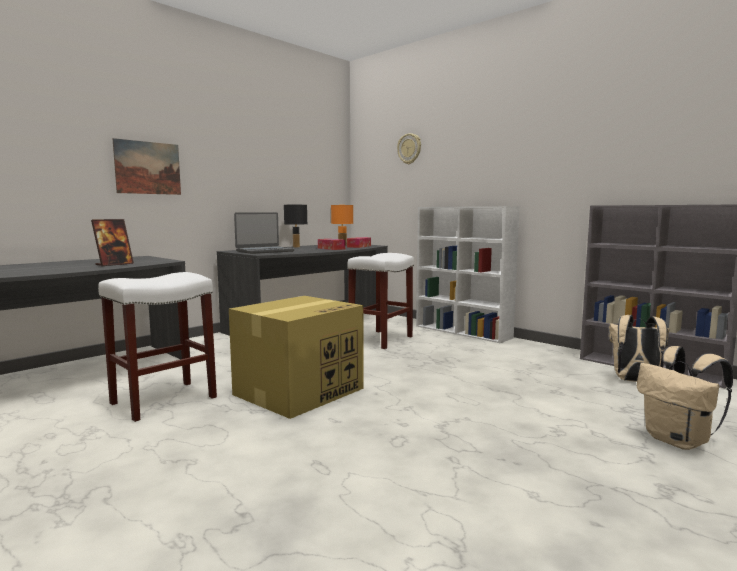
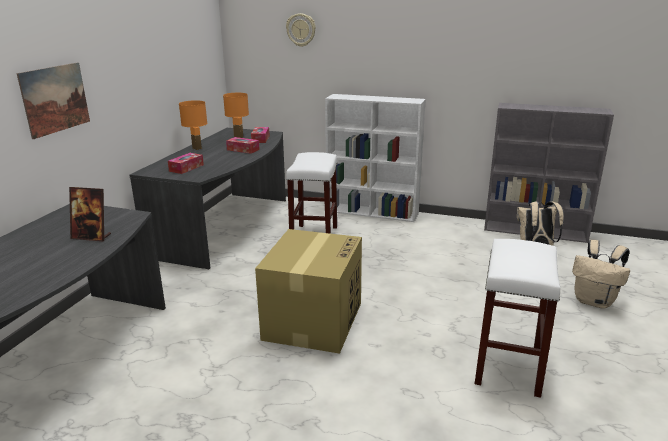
camera: 25 degrees left, 15 degrees up
picture frame [91,219,134,266] -> picture frame turned 90 degrees clockwise [69,187,111,241]
white stool [98,272,217,422] -> white stool moved to [475,239,560,398]
laptop [234,212,294,254] -> tissue box [168,153,204,174]
black table lamp [284,205,307,247] -> orange table lamp [179,100,207,150]

